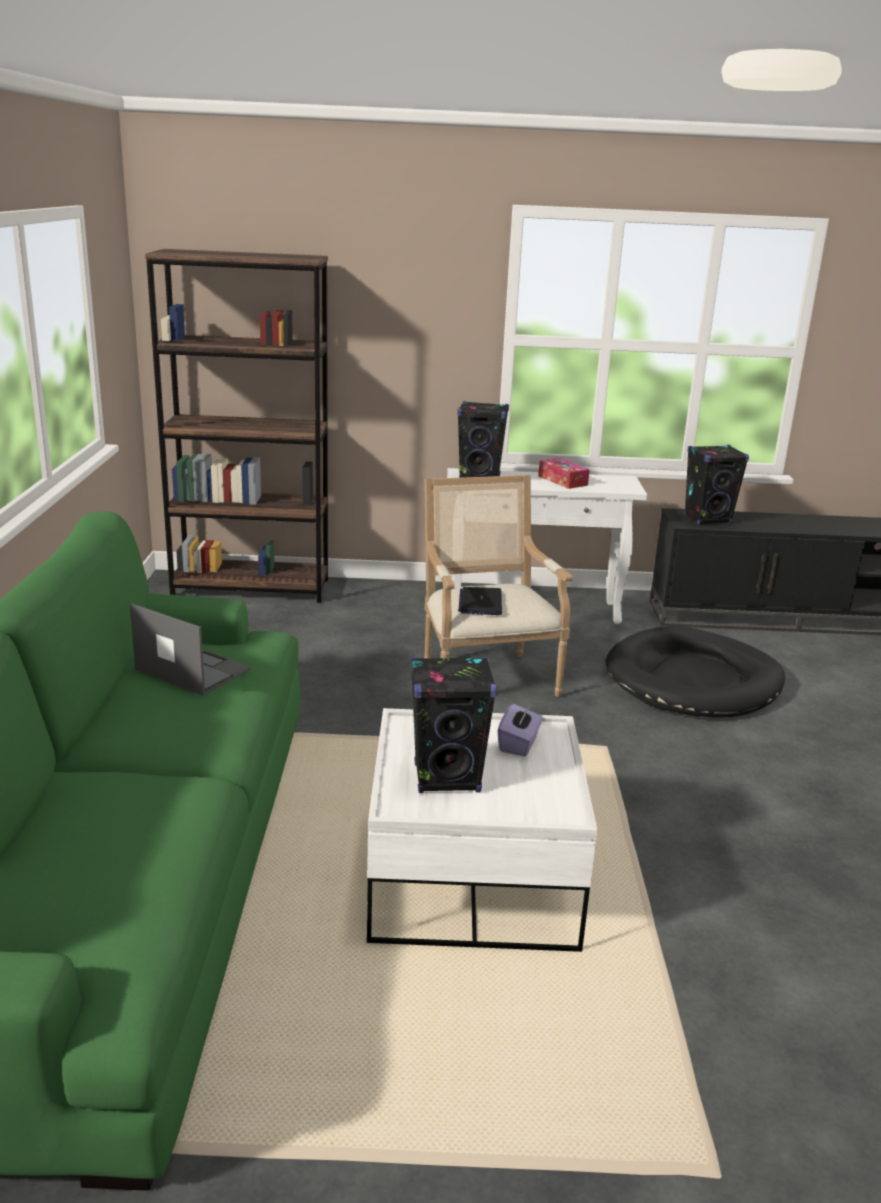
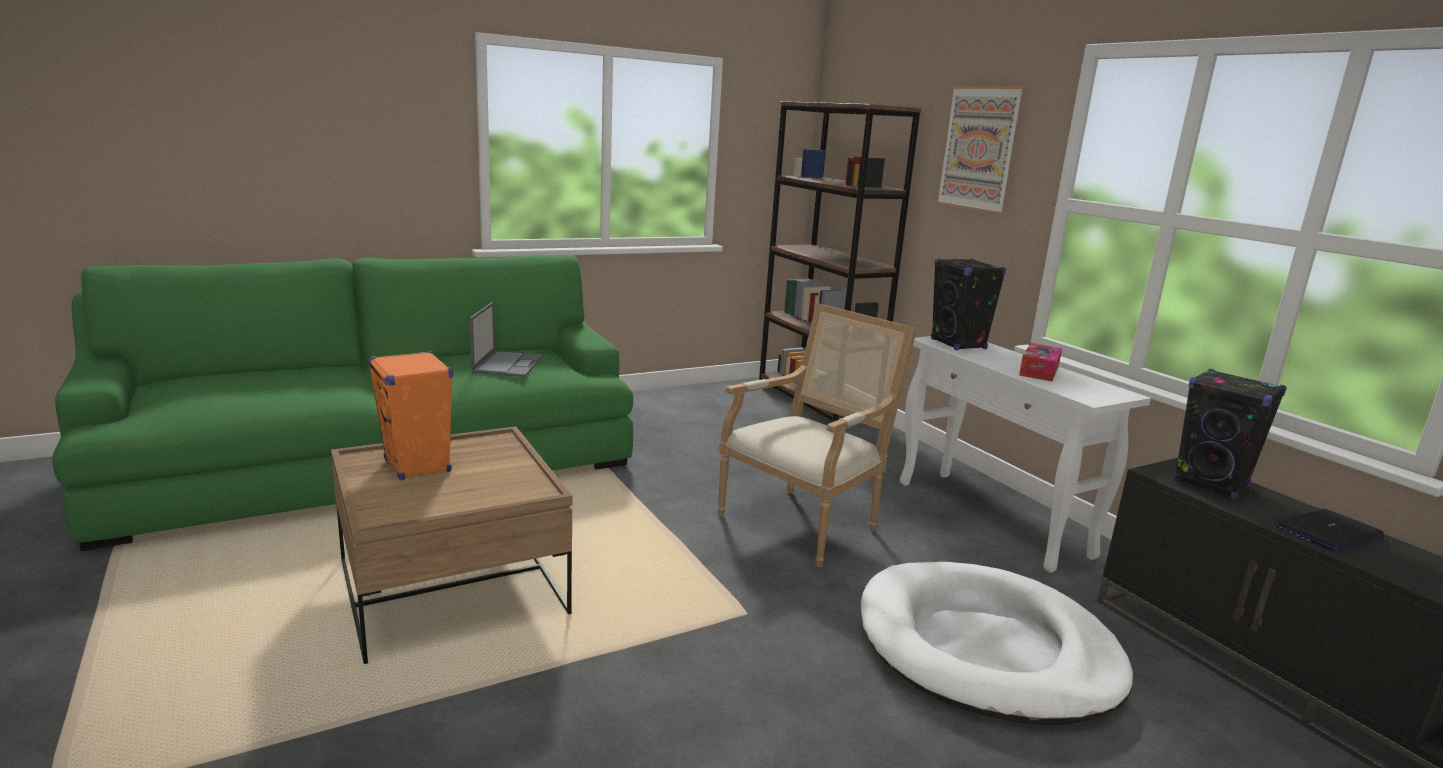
camera: 60 degrees right, 5 degrees down
white coffee table [367,708,598,952] -> brown coffee table [331,426,572,664]
black speaker [410,656,497,793] -> orange speaker [368,351,453,480]
laptop [458,587,502,615] -> laptop moved to [1274,509,1384,552]
purple tissue box [497,703,543,757] -> none
black dog bed [605,626,785,717] -> white dog bed [861,562,1133,726]
none -> picture [936,86,1024,214]

